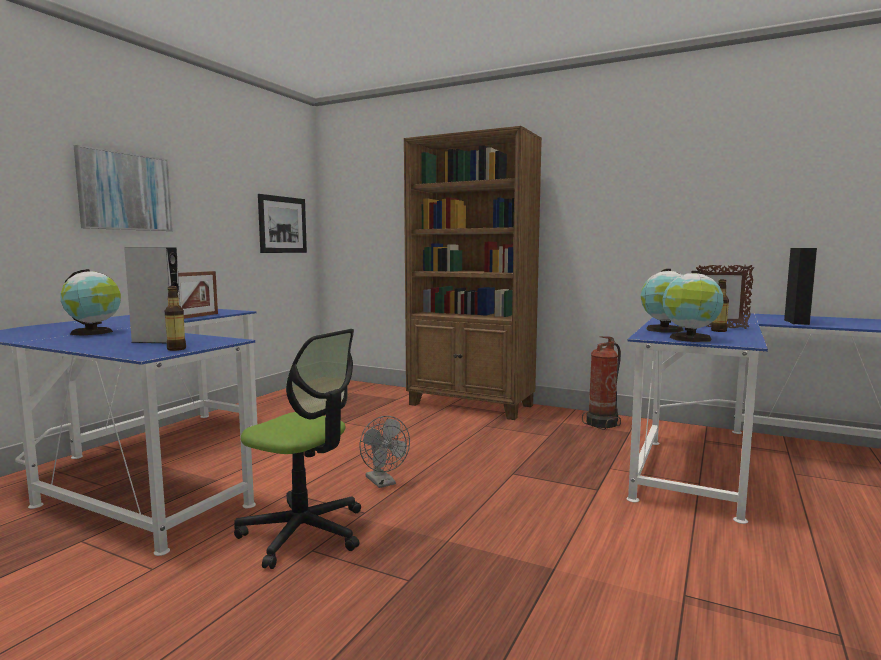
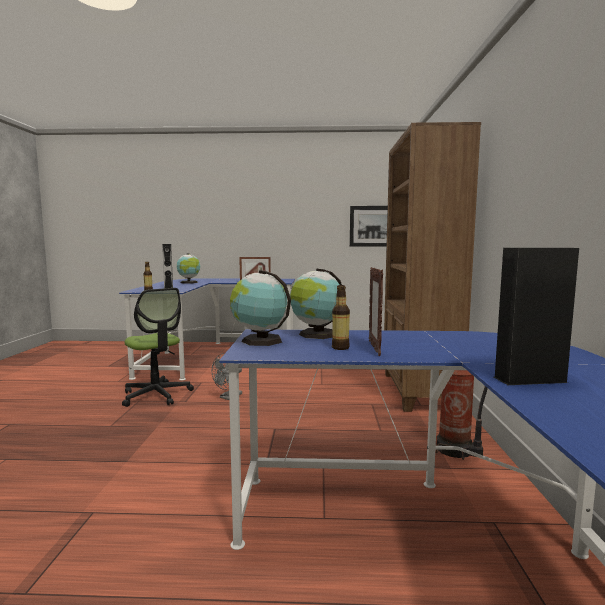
camera: 65 degrees right, 0 degrees up
picture [74,145,173,231] -> none
office chair [234,329,361,569] -> office chair turned 45 degrees counterclockwise [122,288,194,407]

